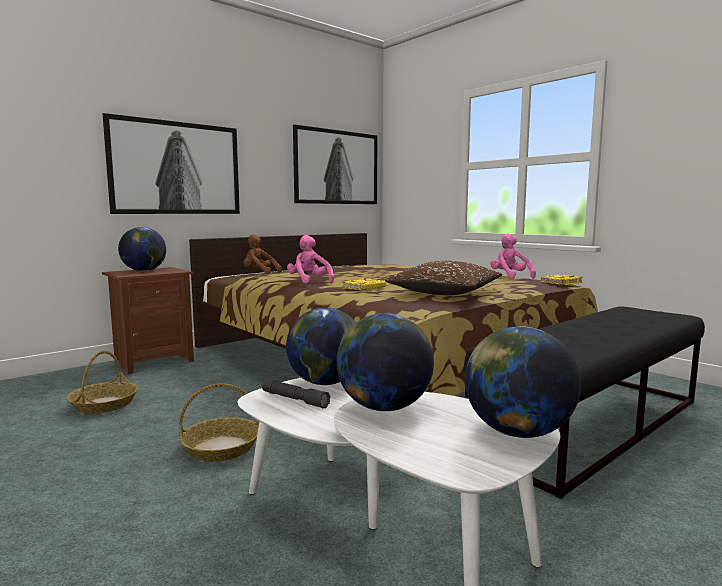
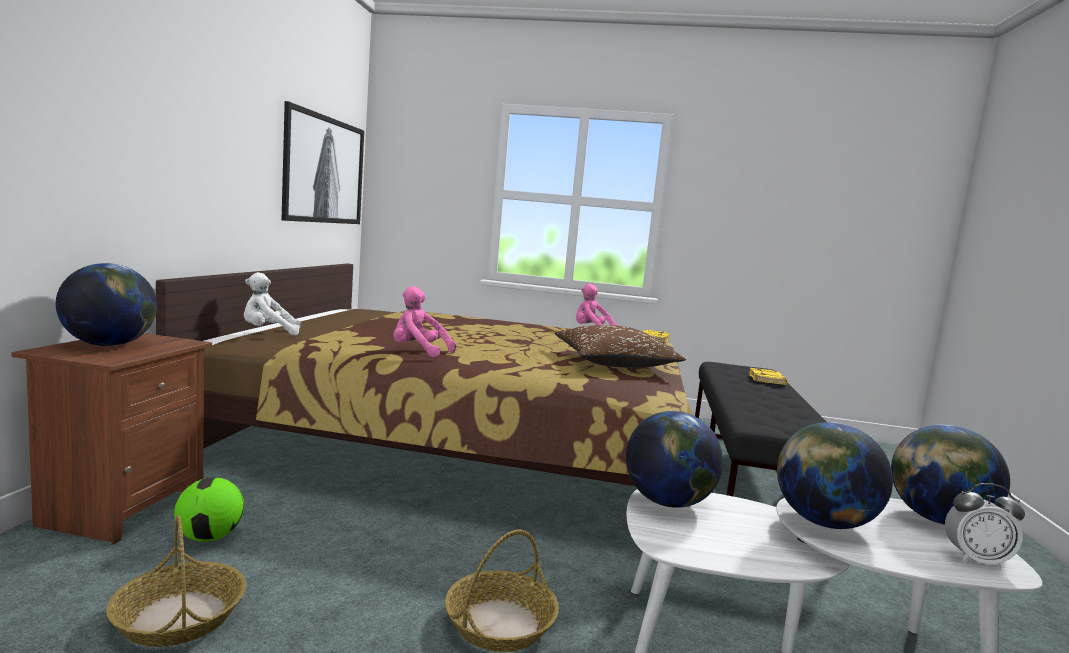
camera: 40 degrees left, 0 degrees up
picture [103,113,240,214] -> none
brown plush toy [243,235,282,274] -> white plush toy [244,272,301,336]
grey flashlight [262,379,330,409] -> none
yellow book [343,278,386,290] -> yellow book moved to [749,368,788,385]
none -> football [174,477,244,542]
none -> alarm clock [945,483,1025,569]

